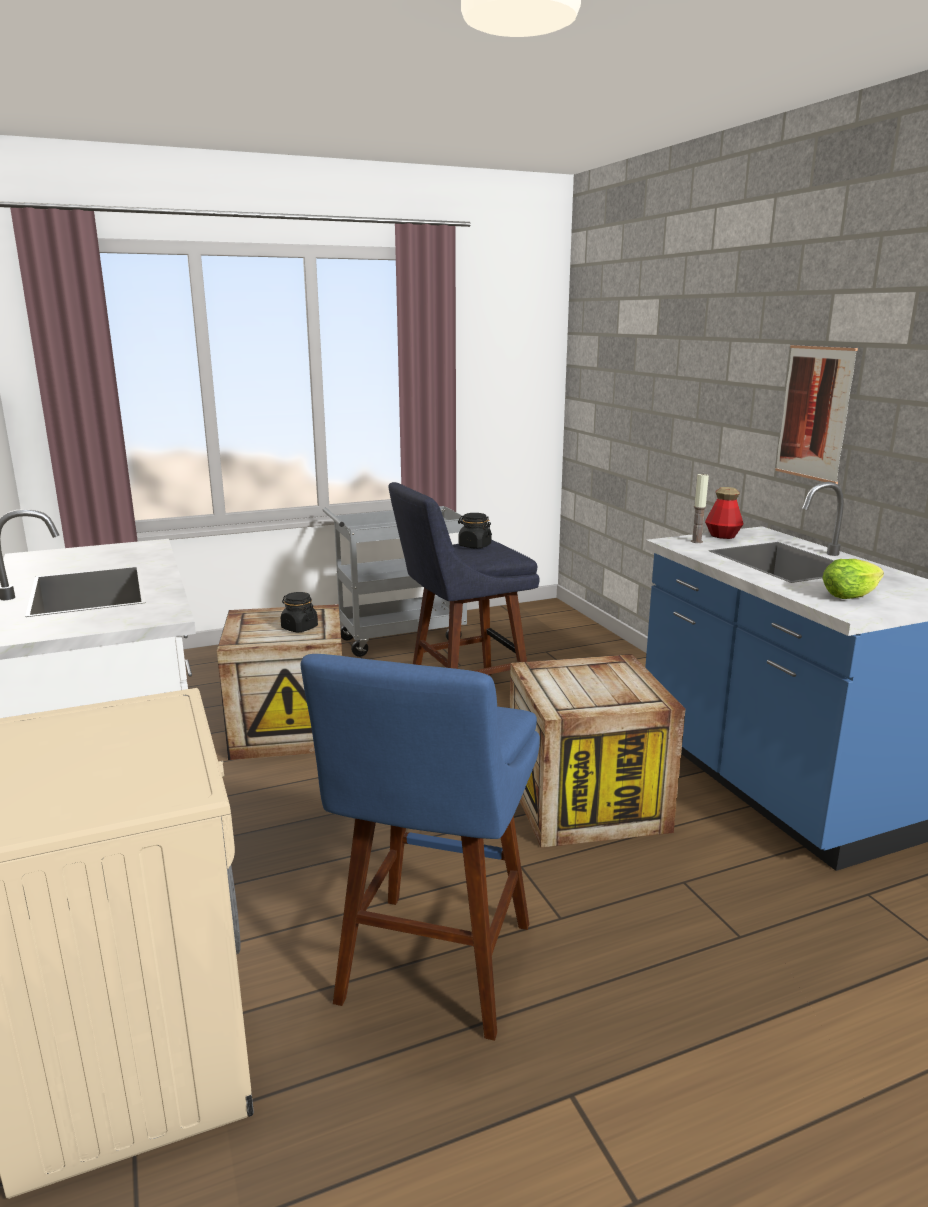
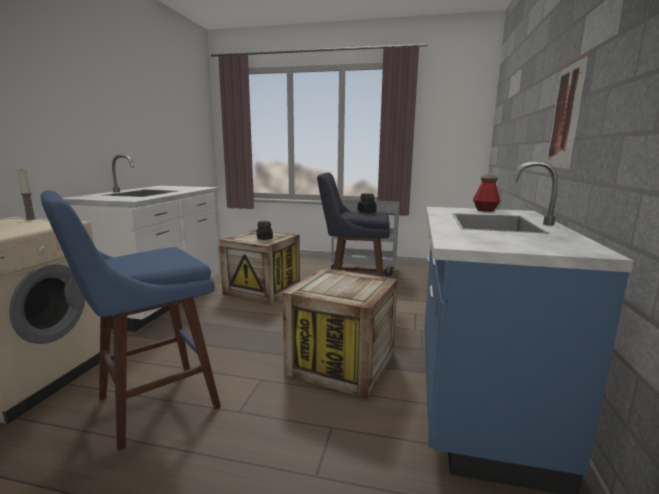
camera: 35 degrees right, 5 degrees down
candle [691,474,709,543] -> candle moved to [17,168,36,220]
lettuce [822,559,884,599] -> none

